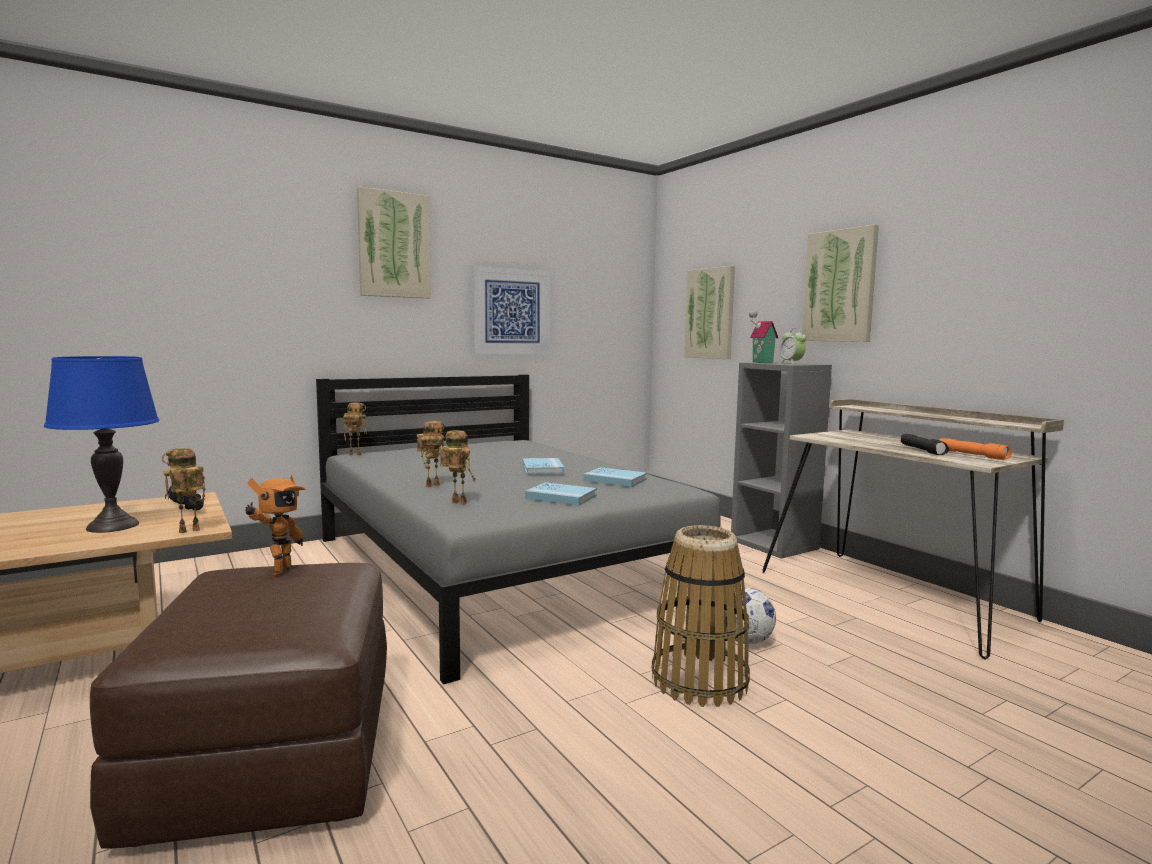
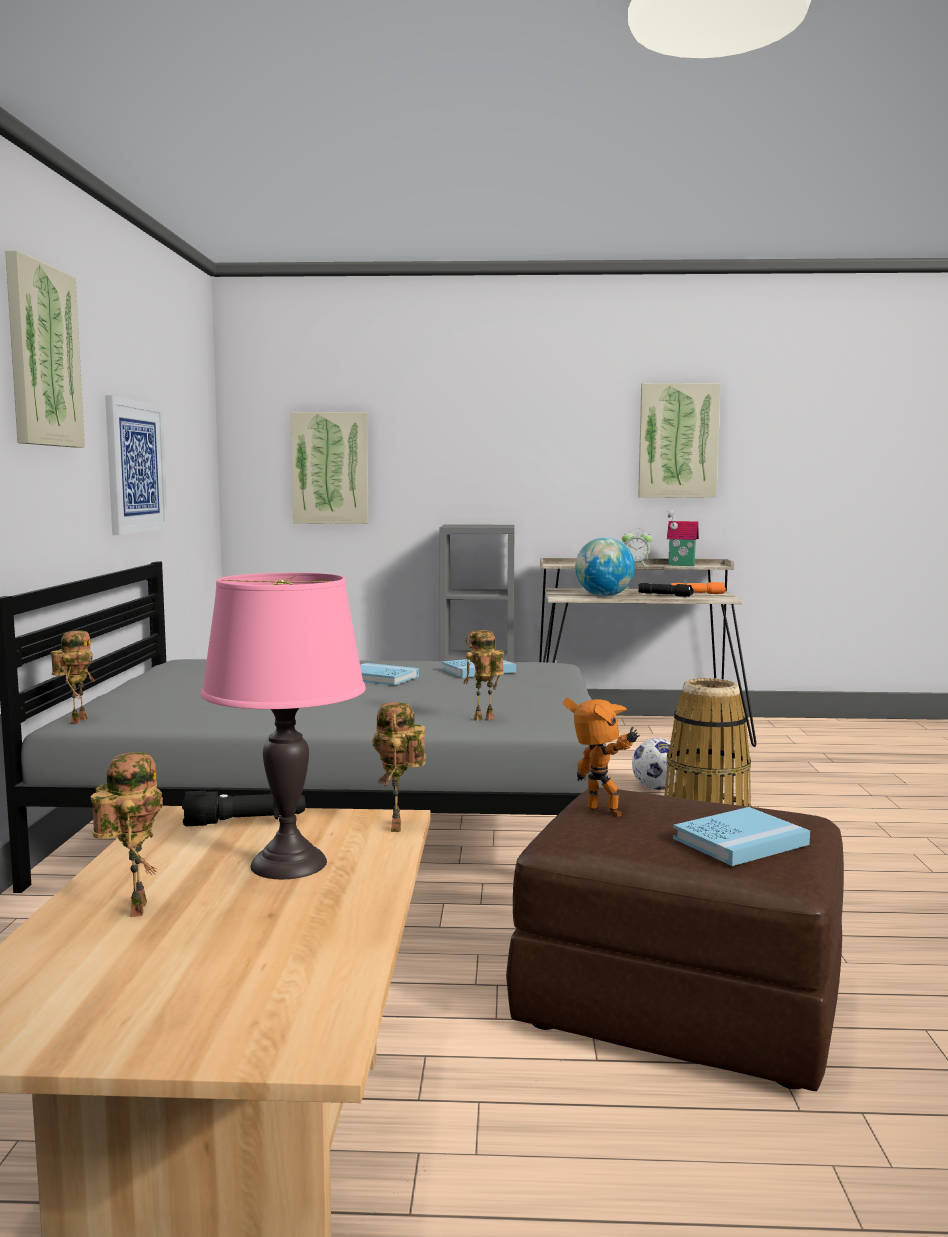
camera: 55 degrees left, 0 degrees up
blue table lamp [44,356,159,533] -> pink table lamp [201,573,366,879]
toy robot [417,421,445,488] -> toy robot moved to [91,752,163,917]
blue book [525,482,597,506] -> blue book moved to [673,807,810,866]
toy house [749,310,778,363] -> toy house moved to [667,510,699,566]
alarm clock [780,328,806,364] -> alarm clock moved to [622,528,652,566]
picture [802,224,879,342] -> picture moved to [638,383,721,498]
none -> globe [575,537,635,597]

